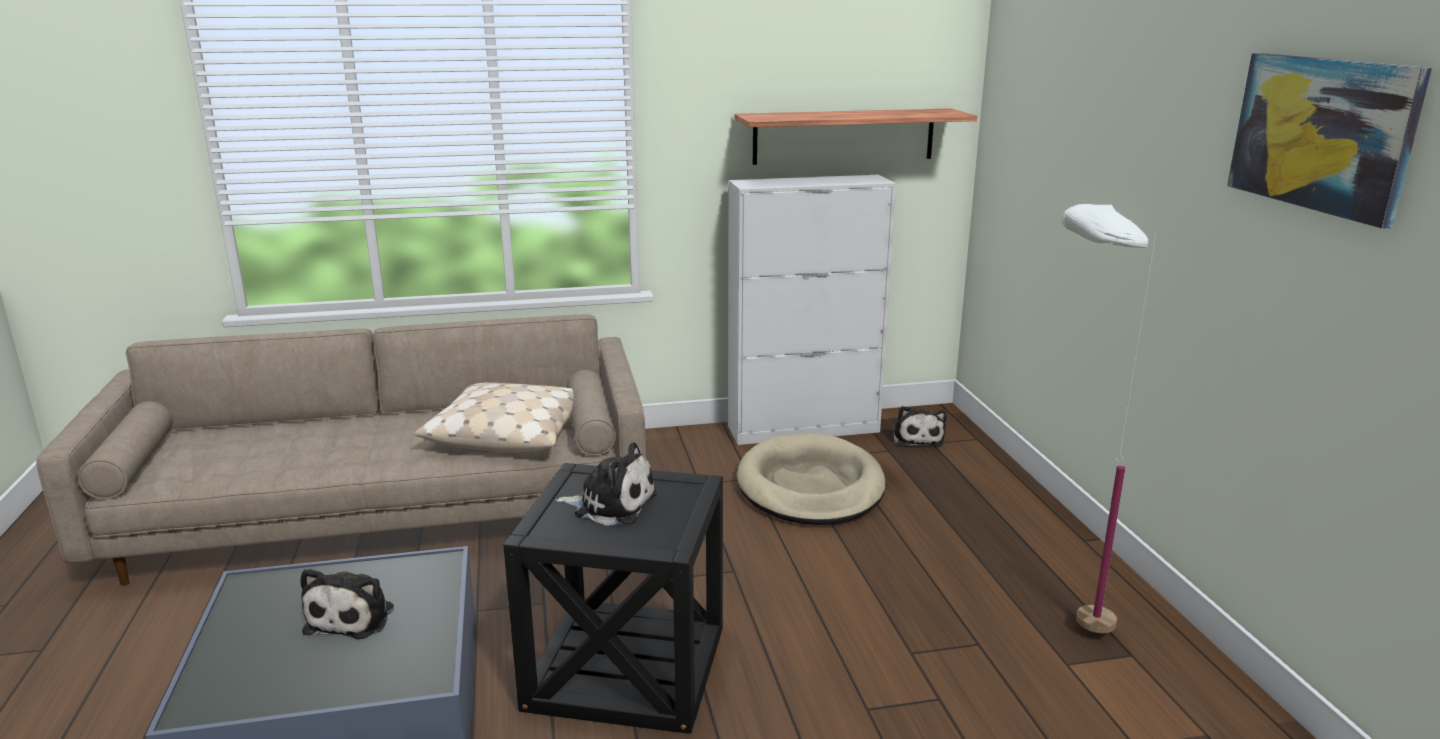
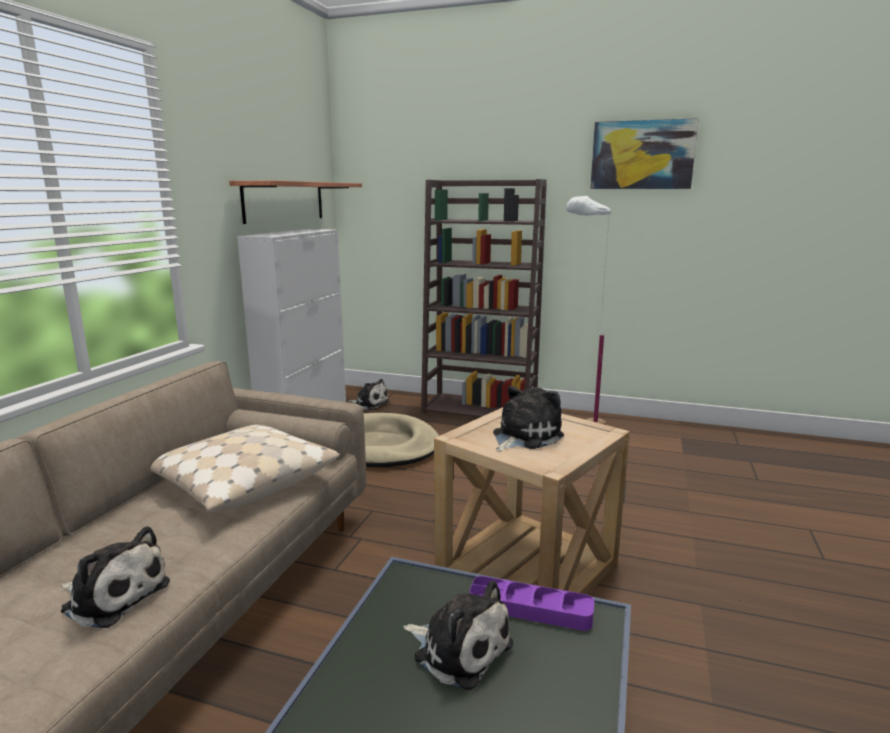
camera: 60 degrees left, 5 degrees down
black side table [504,463,723,734] -> beige side table [434,407,630,595]
none -> plush toy [61,526,170,628]
none -> brown bookcase [421,179,547,418]
none -> purple tray [470,576,594,631]

